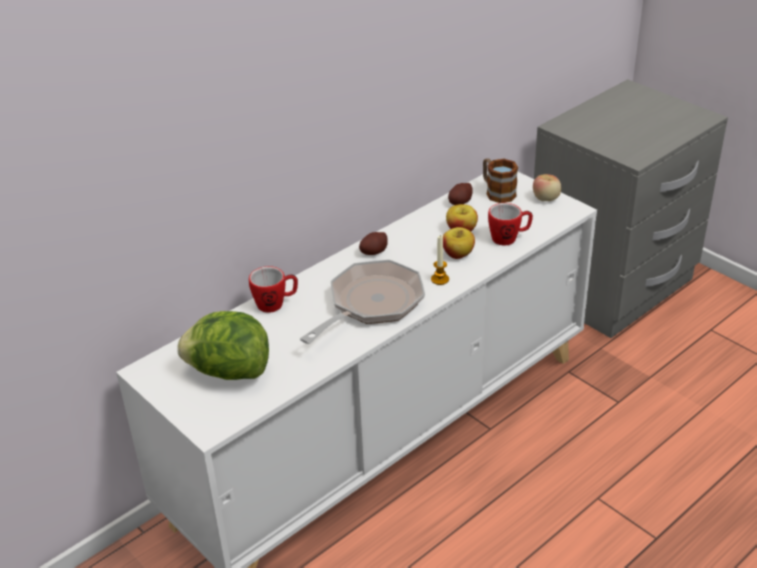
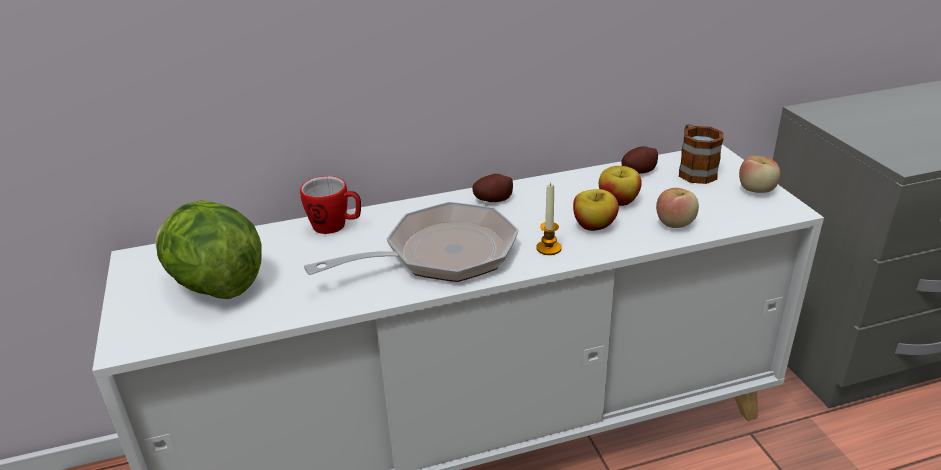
camera: 25 degrees right, 5 degrees down
mug [488,203,533,246] -> apple [656,188,699,228]

